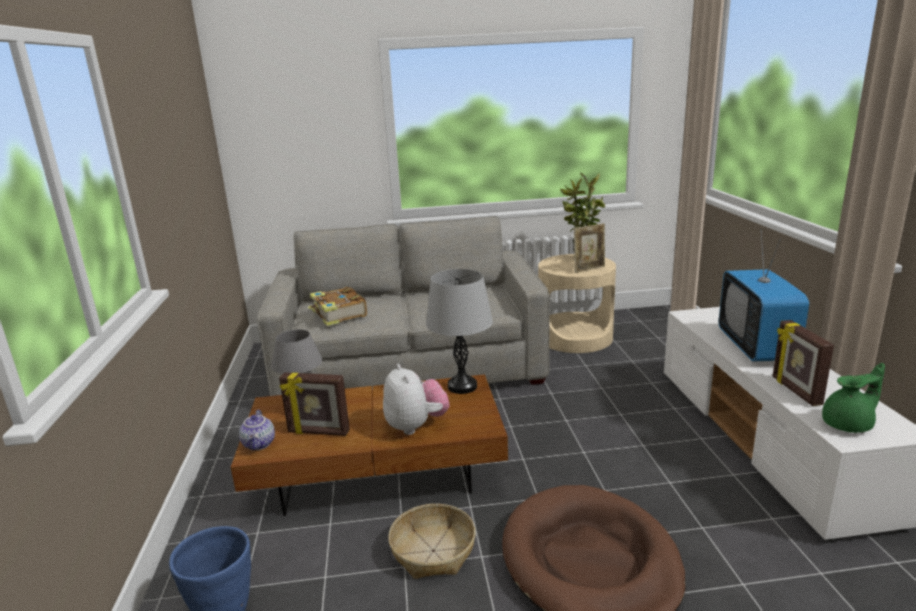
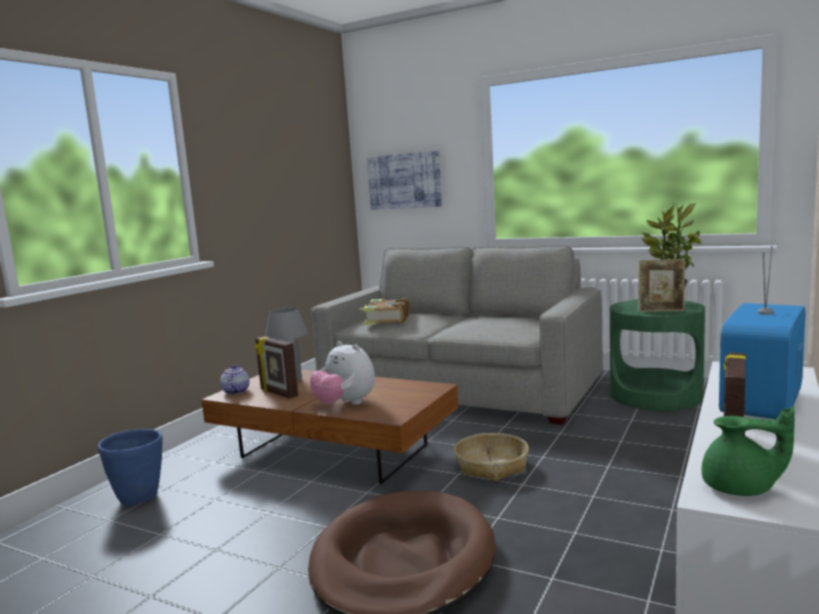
camera: 35 degrees right, 10 degrees down
teapot [239,410,275,450] -> teapot turned 150 degrees clockwise [220,365,250,395]
plush toy [383,364,450,435] -> plush toy turned 120 degrees clockwise [310,341,375,405]
basket [388,504,476,579] -> basket moved to [454,433,529,482]
grey table lamp [426,269,493,394] -> none
beige side table [538,254,616,353] -> green side table [610,299,705,411]
none -> picture [367,151,442,210]

